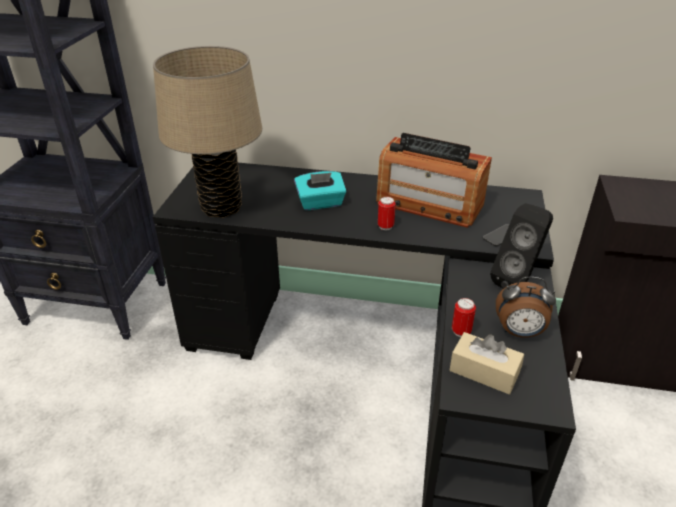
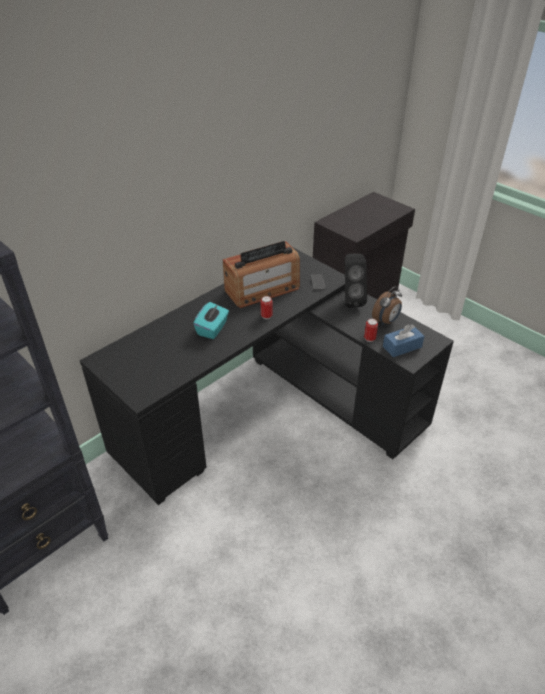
camera: 55 degrees left, 5 degrees up
beige table lamp [153,46,262,217] -> none
beige tissue box [450,332,524,395] -> blue tissue box [383,324,424,357]

